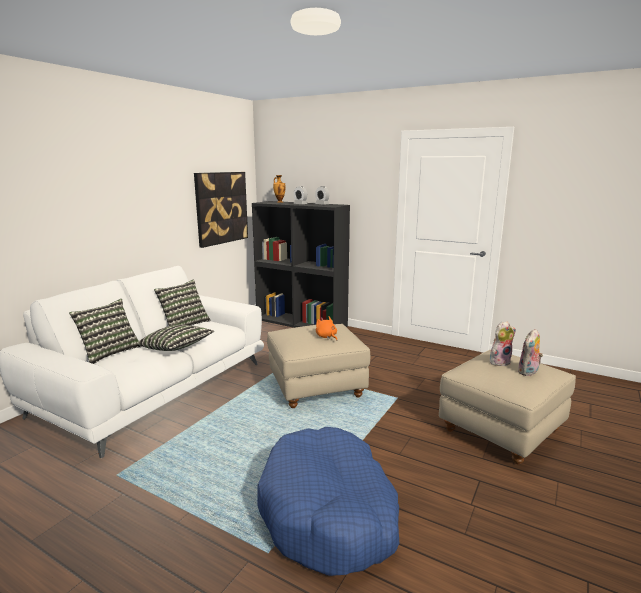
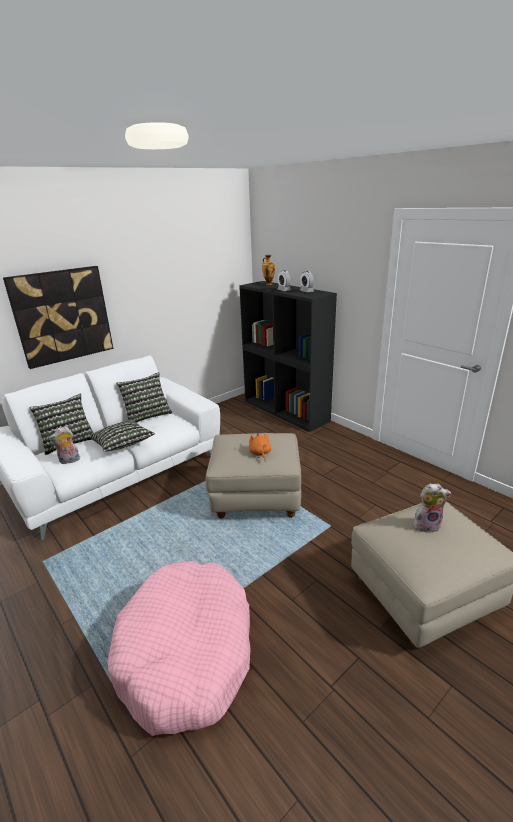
camera: 20 degrees right, 10 degrees up
picture [194,172,248,248] -> picture moved to [3,266,113,369]
blue dog bed [257,427,399,576] -> pink dog bed [107,561,251,736]
plush toy [518,329,543,376] -> plush toy moved to [49,426,80,464]

